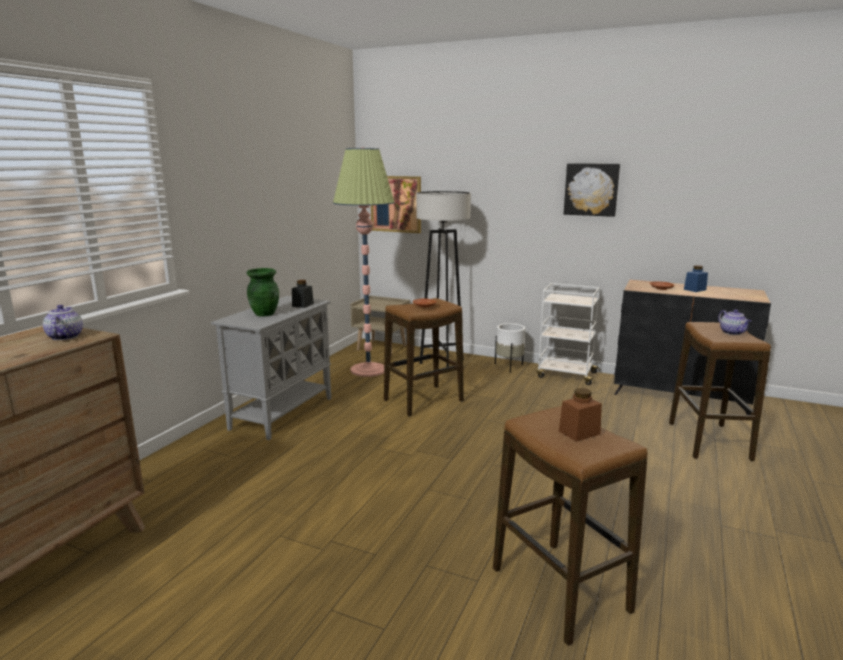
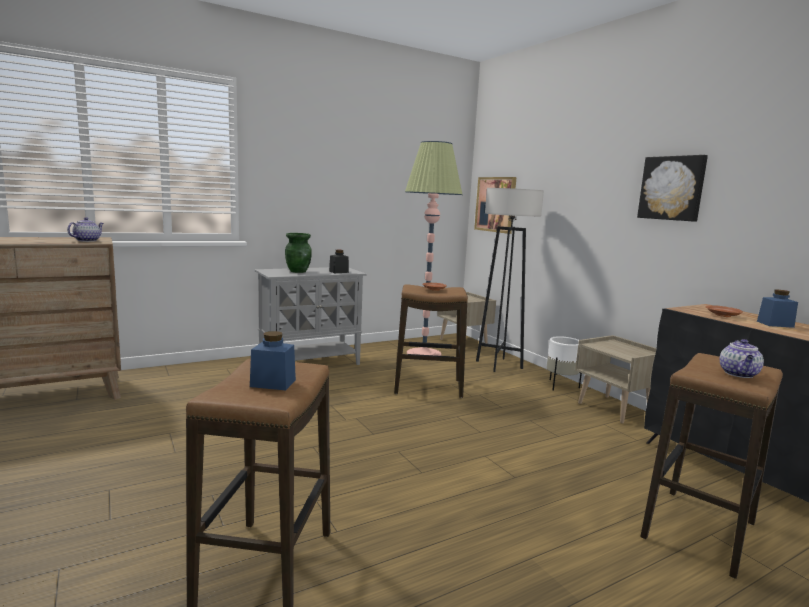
camera: 35 degrees right, 5 degrees down
white cart [537,283,600,385] -> beige nightstand [575,335,657,423]
brown jar [559,388,602,442] -> blue jar [250,331,296,390]

